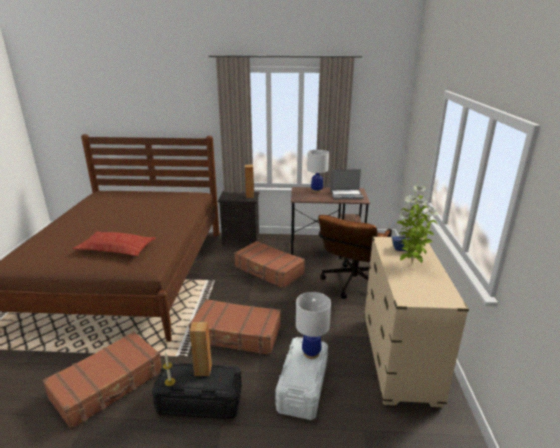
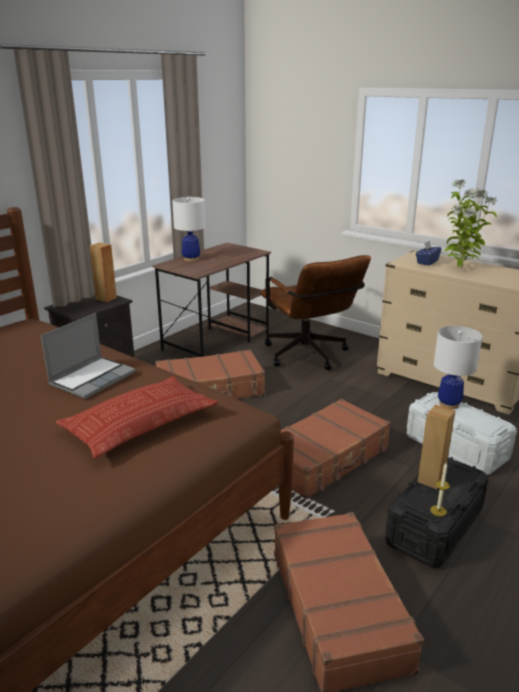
camera: 55 degrees left, 0 degrees up
laptop [330,169,364,199] -> laptop moved to [41,313,136,399]

